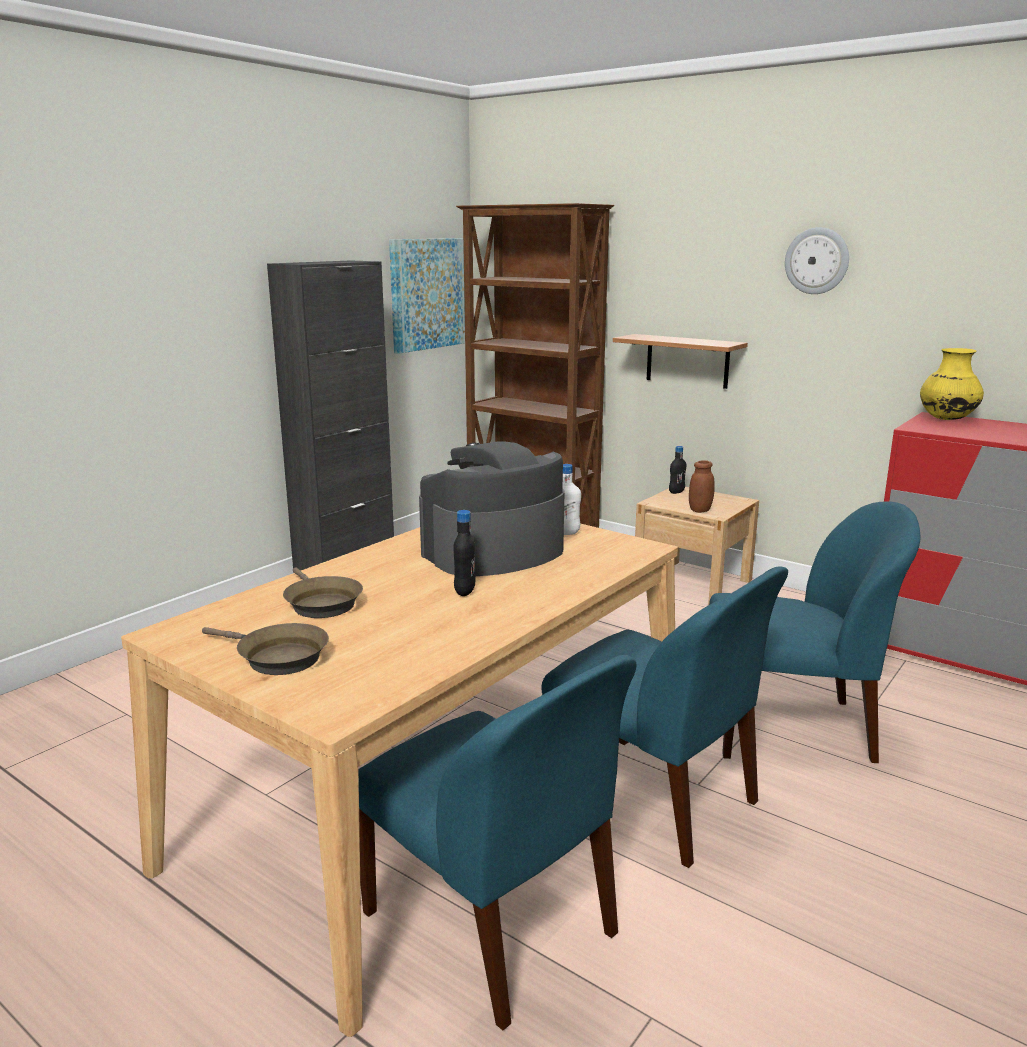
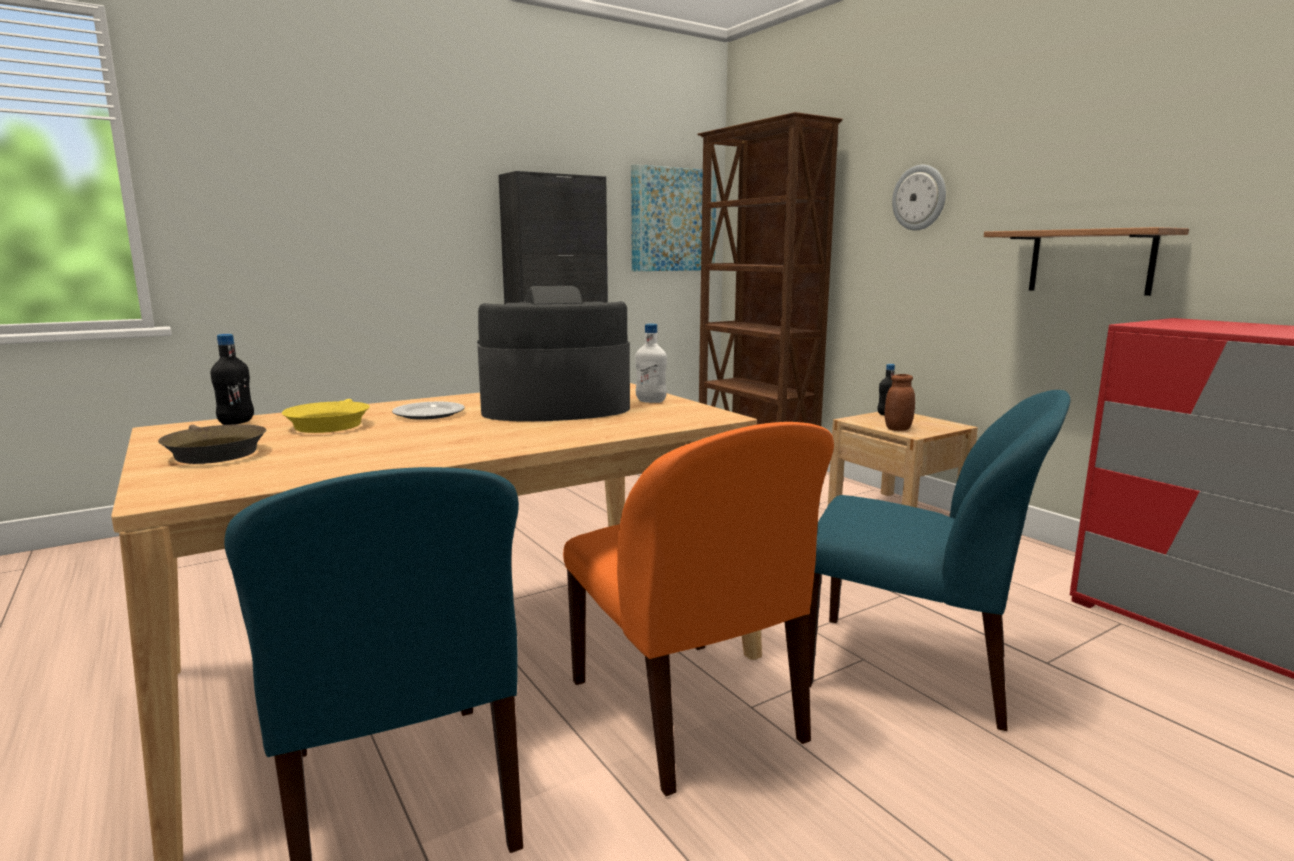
camera: 20 degrees right, 5 degrees down
brown frying pan [283,568,363,618] -> yellow frying pan [282,399,370,433]
black bottle [454,510,475,596] -> black bottle moved to [211,334,254,425]
blue chair [541,566,788,868] -> orange chair [563,422,834,796]
shelf [613,334,748,389] -> shelf moved to [984,227,1189,296]
wall clock [785,227,849,294] -> wall clock moved to [892,165,946,231]
yellow vase [920,348,984,420] -> none
none -> plate [392,402,465,420]

